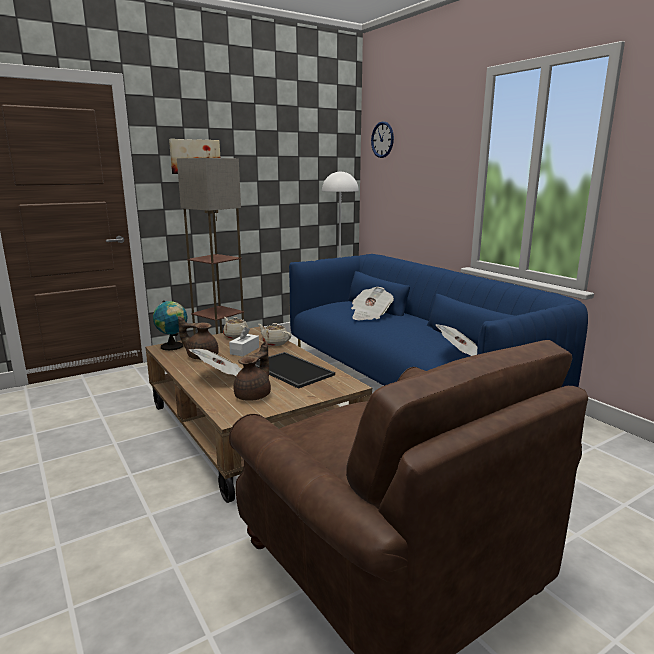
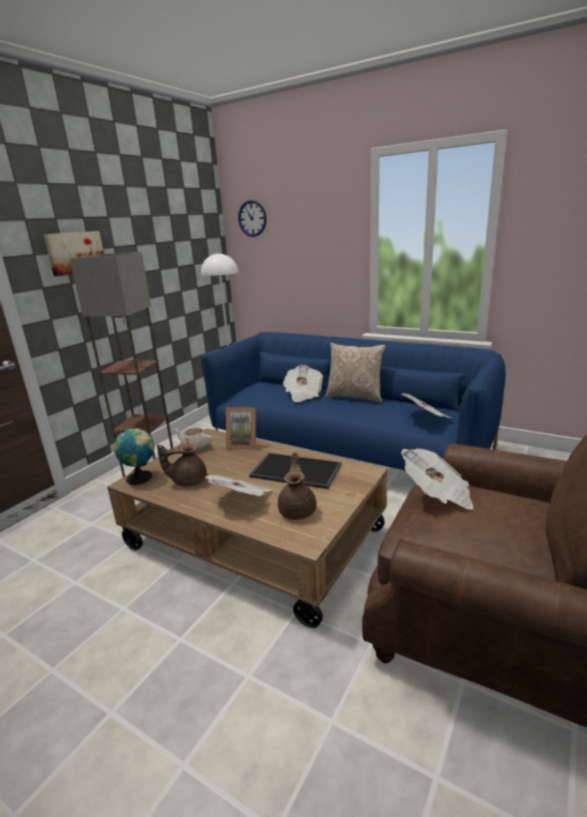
camera: 25 degrees left, 5 degrees up
white tissue box [229,327,259,357] -> none
beige teapot [258,323,291,346] -> picture frame [226,407,256,450]
none -> pillow [325,343,386,403]
none -> newspaper [401,448,473,510]

